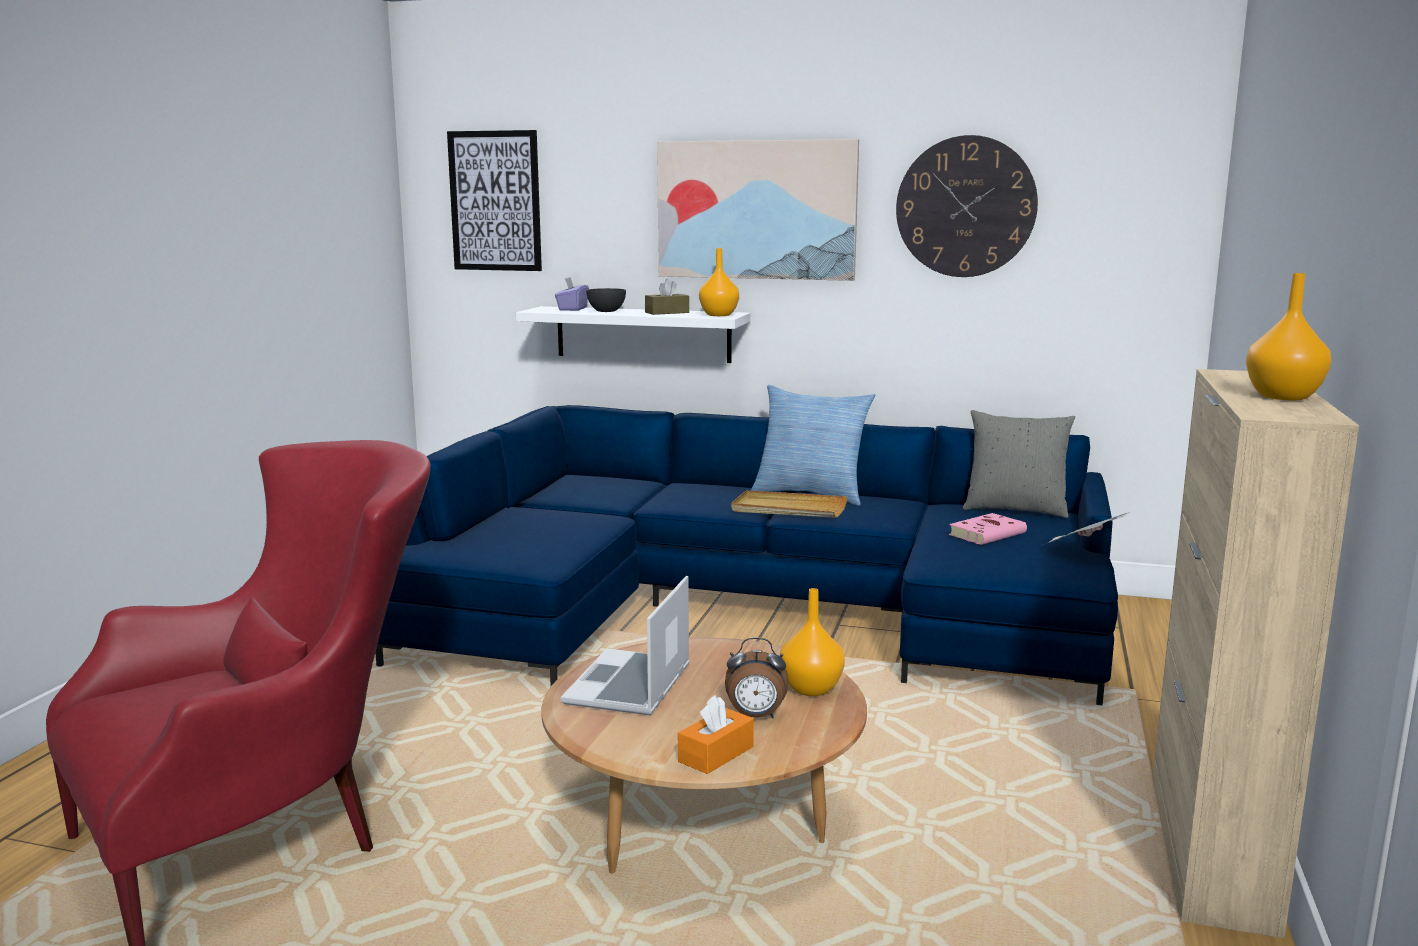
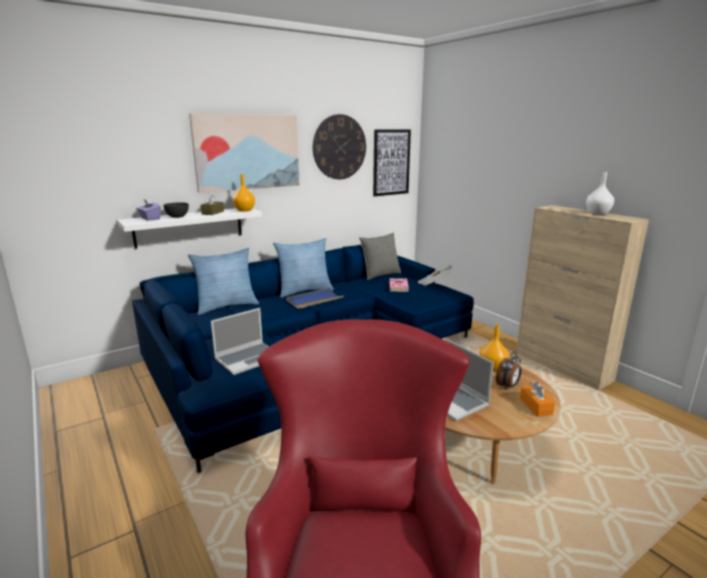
camera: 50 degrees left, 5 degrees up
picture [447,130,542,271] -> picture moved to [373,129,411,196]
beige tray [731,490,847,518] -> blue tray [286,287,344,309]
orange vase [1246,273,1331,400] -> white vase [586,172,614,215]
none -> pillow [188,248,259,315]
none -> laptop [211,308,269,375]

